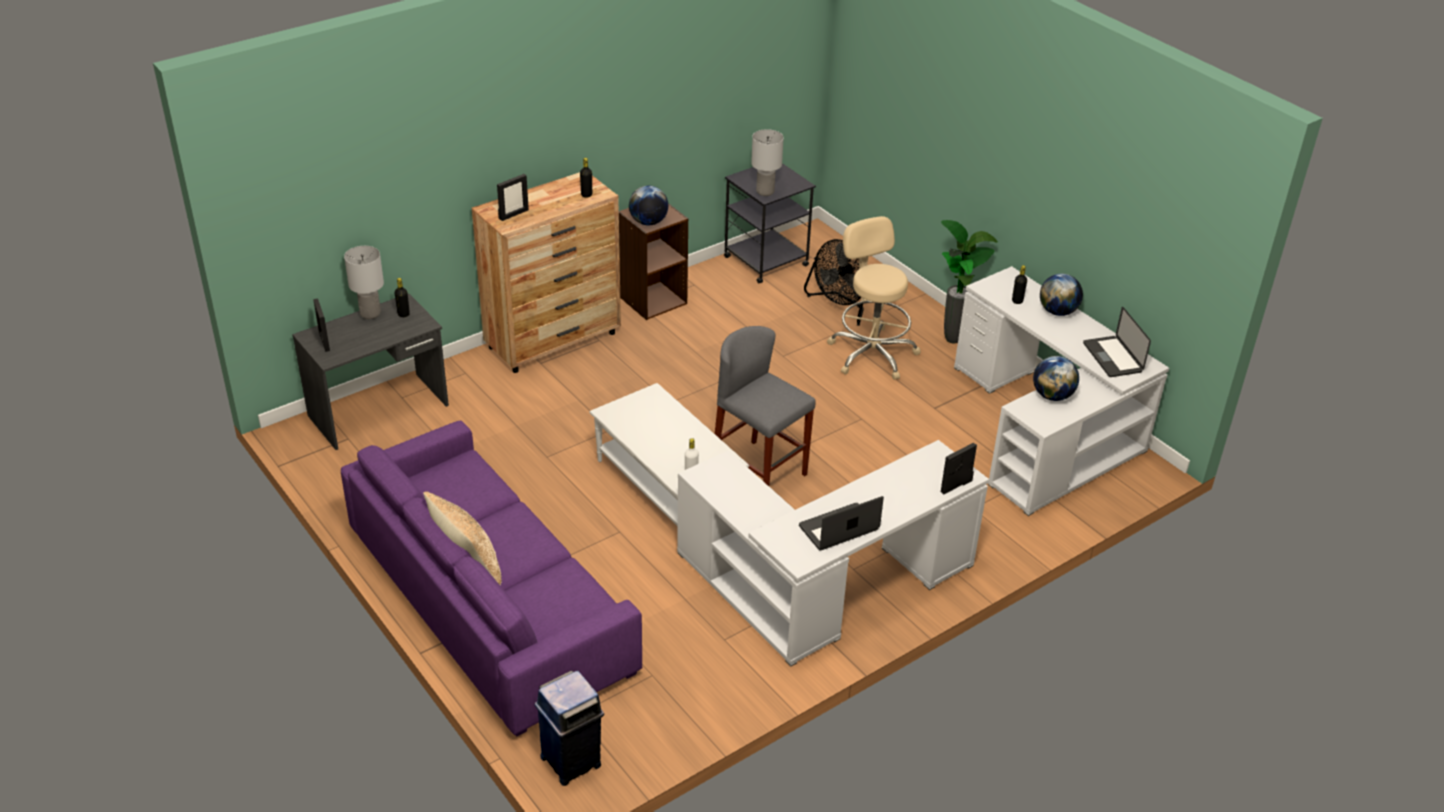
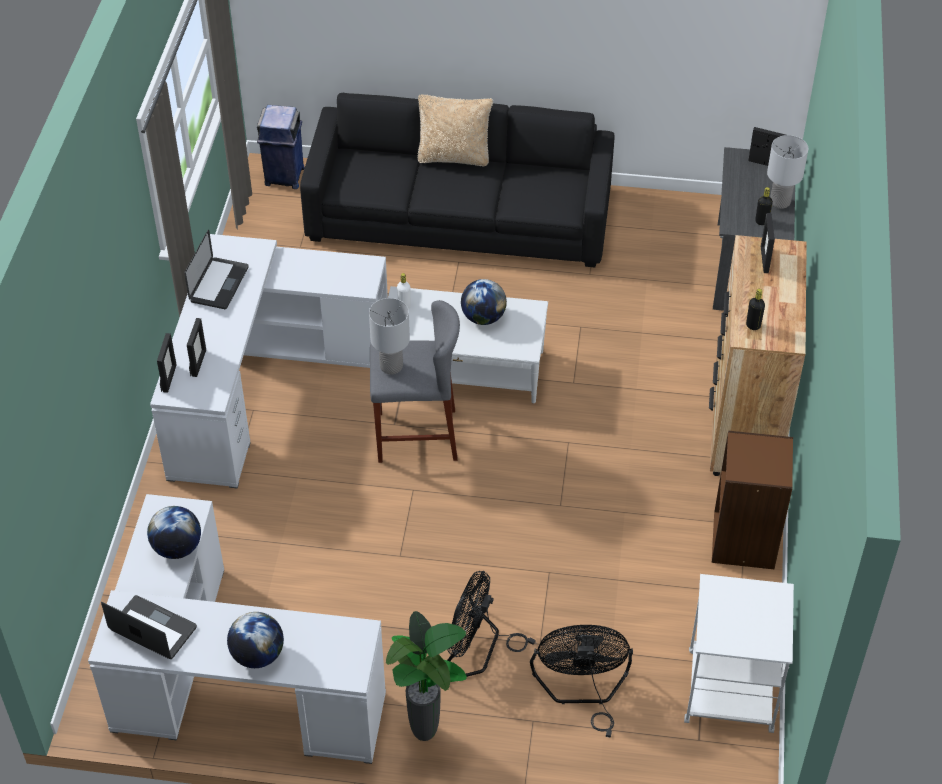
camera: 135 degrees right, 10 degrees up
purple sofa [341,421,642,736] -> black sofa [300,93,615,268]
globe [629,186,668,225] -> globe moved to [461,279,507,325]
black cart [724,163,816,284] -> white cart [684,574,794,733]
grey table lamp [751,129,784,196] -> grey table lamp moved to [369,298,410,375]
beige stool [827,216,921,380] -> black fan [447,571,537,677]
black bottle [1012,265,1027,304] -> none
none -> picture frame [187,318,206,377]

